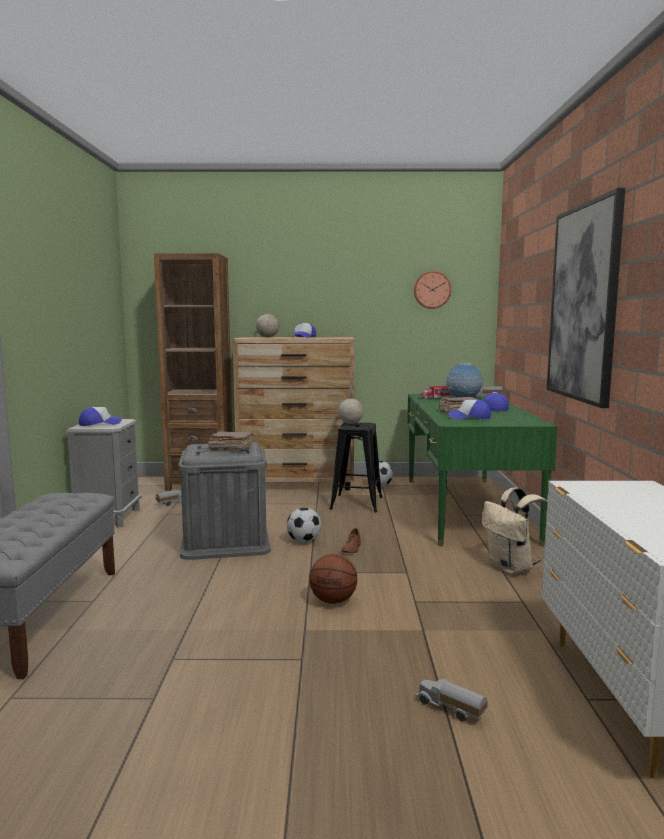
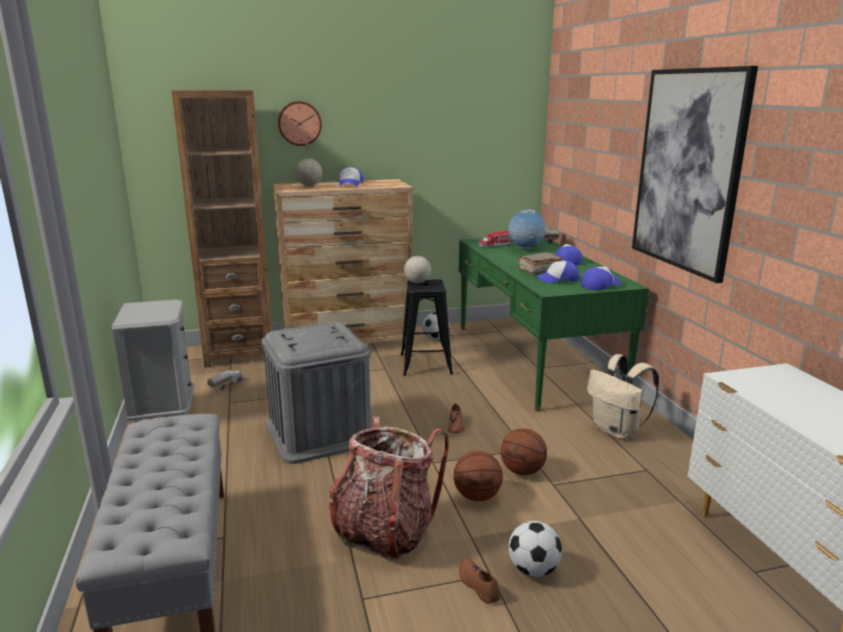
camera: 15 degrees left, 10 degrees up
cap [79,407,122,426] -> cap moved to [581,266,621,290]
brown book [208,431,253,450] -> none
football [287,508,321,543] -> football moved to [508,521,562,577]
wall clock [414,271,451,309] -> wall clock moved to [278,101,322,146]
toy truck [416,679,488,722] -> none
none -> backpack [329,416,449,560]
none -> brown shoe [459,558,500,604]
none -> basketball [501,428,547,475]

